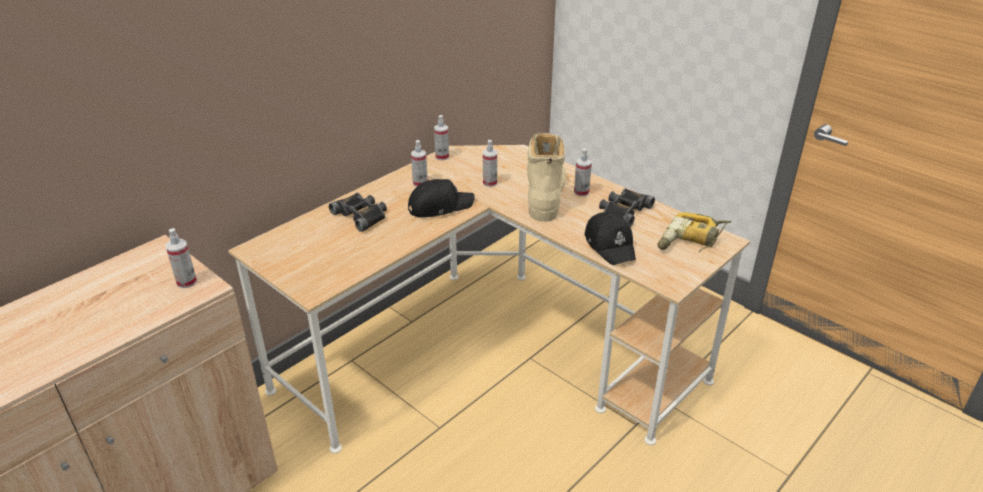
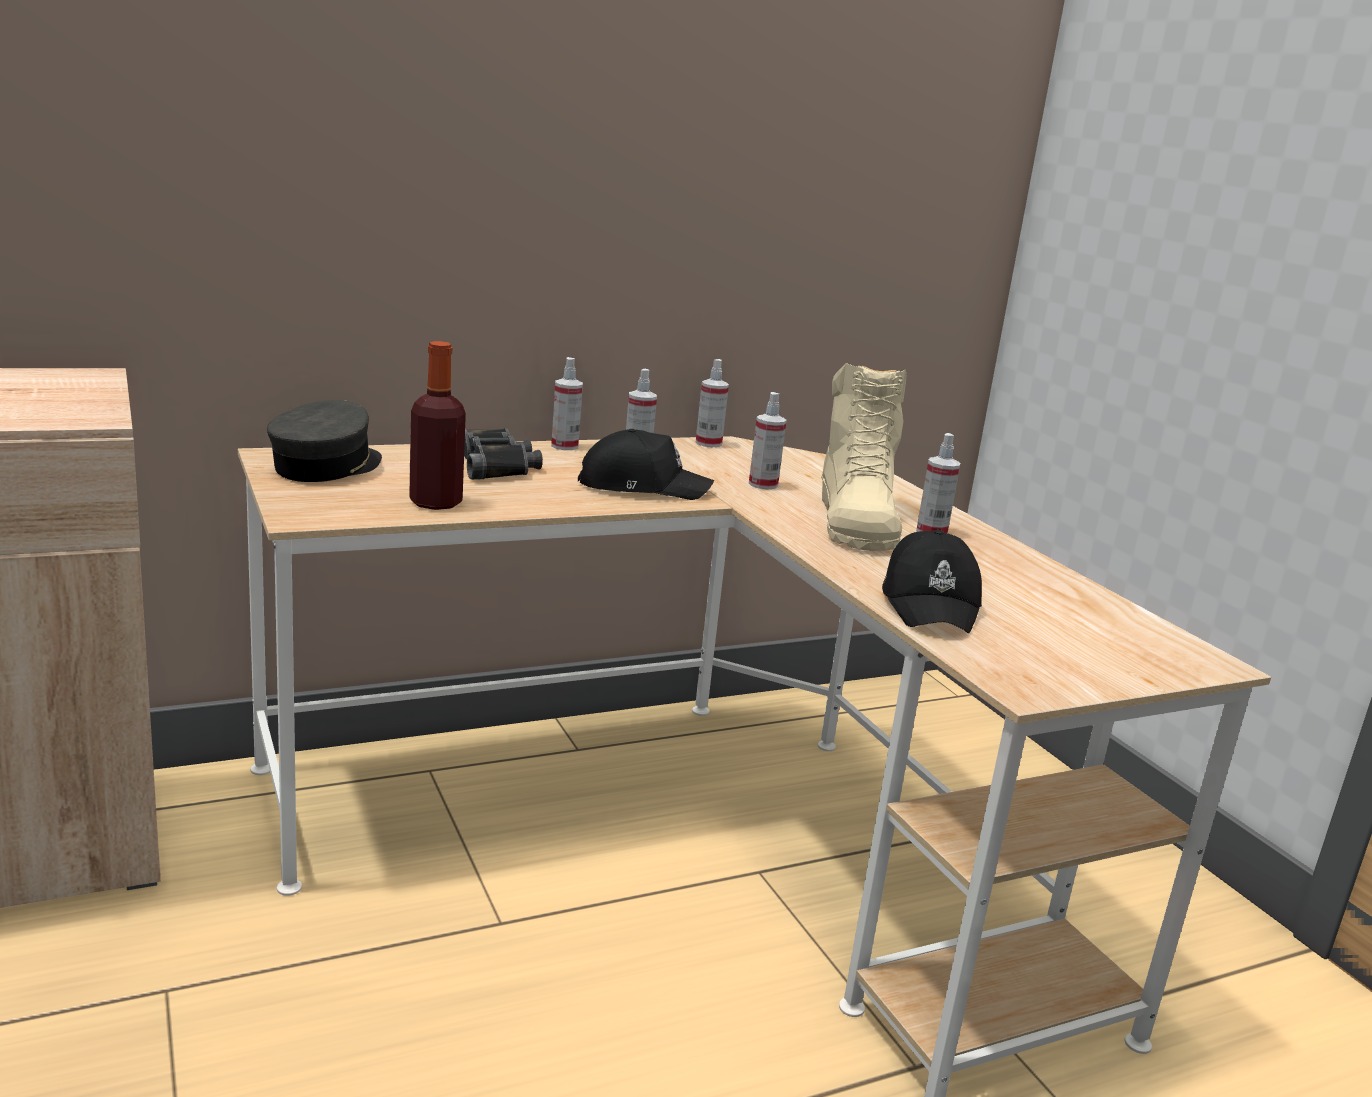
camera: 20 degrees right, 15 degrees down
spray bottle [166,228,197,288] -> spray bottle moved to [551,357,583,450]
beige boot [527,133,566,222] -> beige boot turned 150 degrees clockwise [821,363,906,551]
black binoculars [599,188,655,227] -> none
power drill [658,212,732,252] -> none
none -> grey cap [267,400,382,482]
none -> bottle [409,341,466,510]

